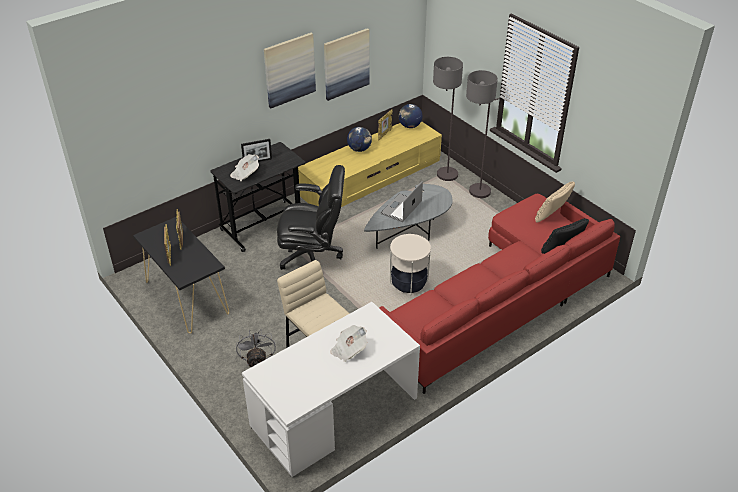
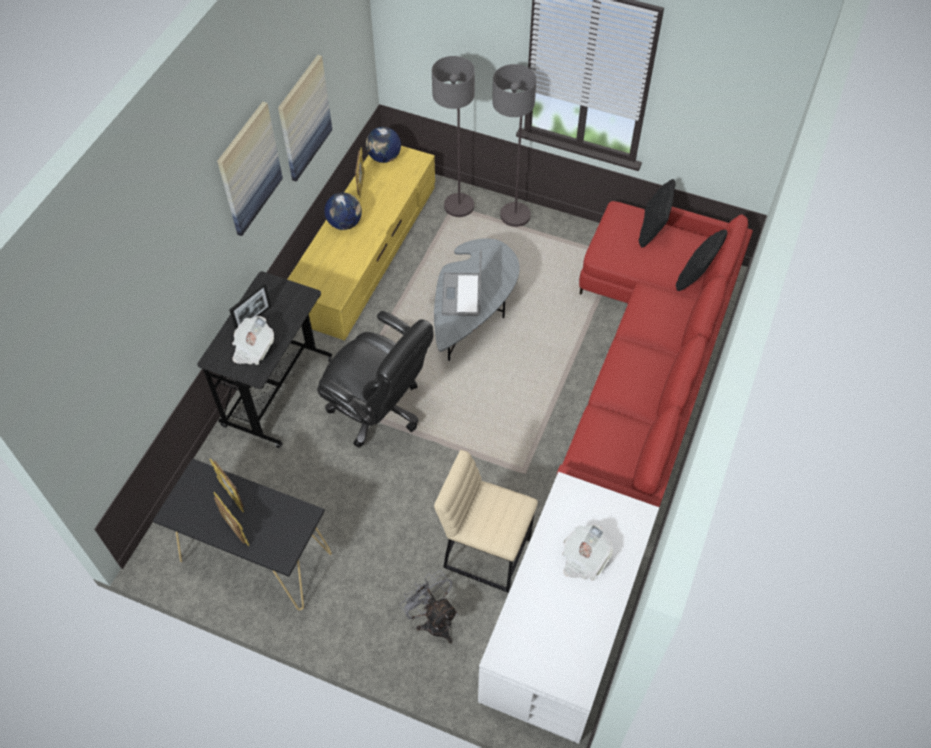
camera: 30 degrees left, 15 degrees up
black office chair [277,165,345,270] -> black office chair turned 60 degrees clockwise [317,311,433,447]
beige side table [390,234,431,296] -> none
beige pillow [535,182,575,223] -> black pillow [639,179,676,248]

